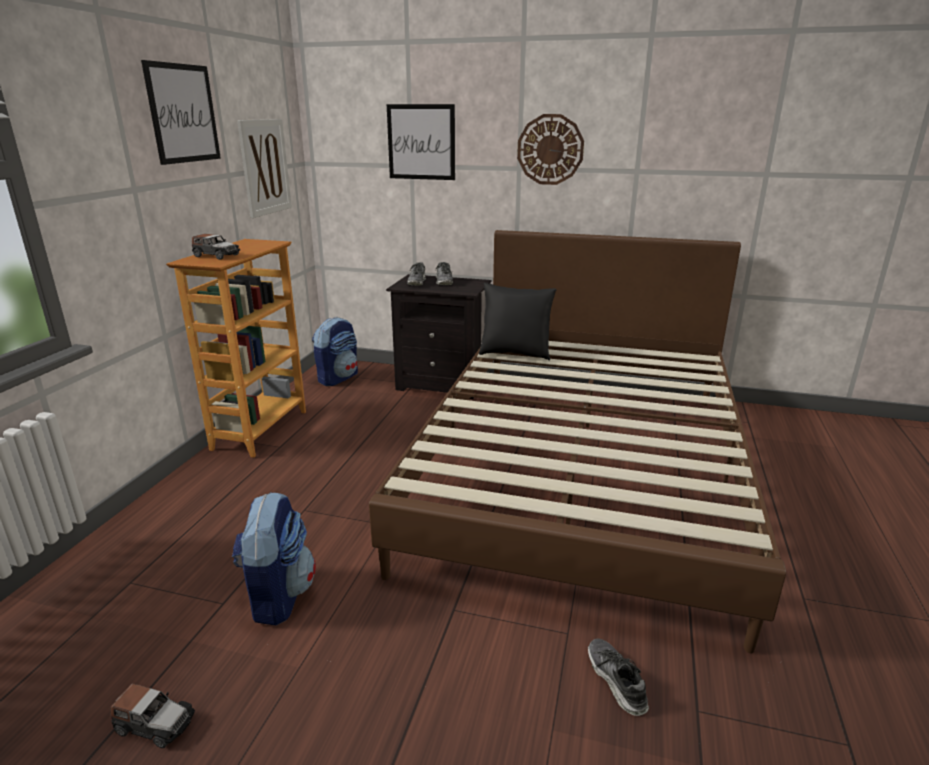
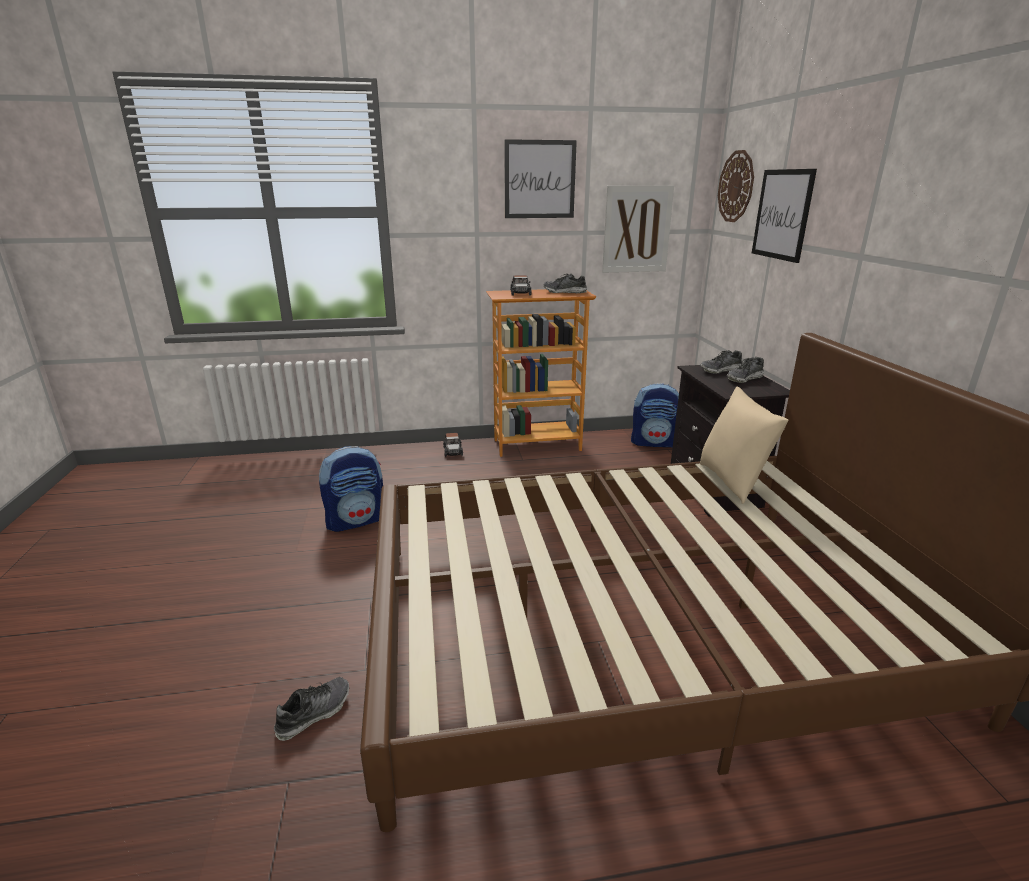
camera: 65 degrees right, 0 degrees up
toy car [111,684,195,748] -> toy car moved to [443,433,463,457]
black pillow [479,283,557,361] -> beige pillow [700,387,789,504]
wall clock [517,114,584,185] -> wall clock moved to [718,150,754,222]
none -> shoe [544,274,587,293]

